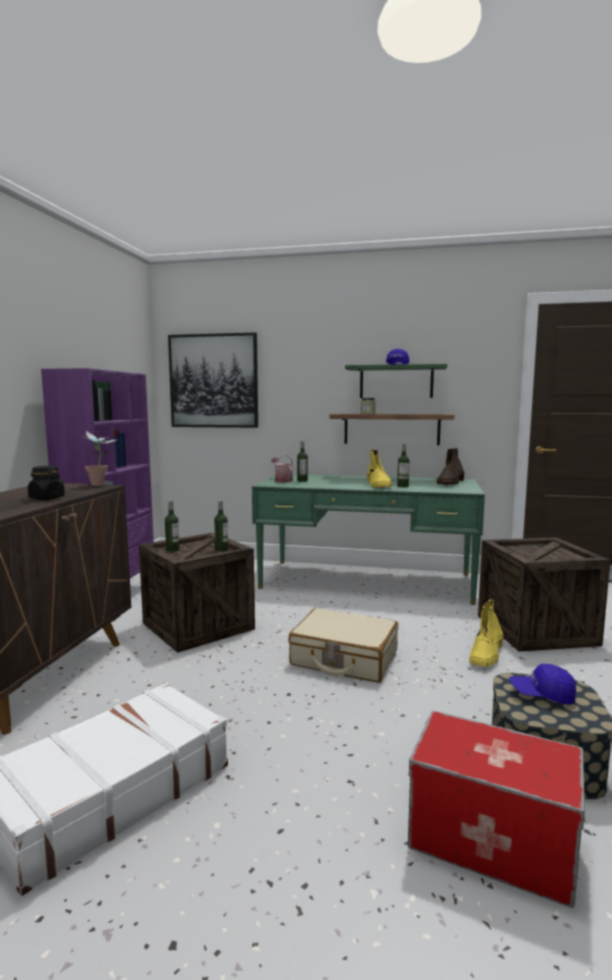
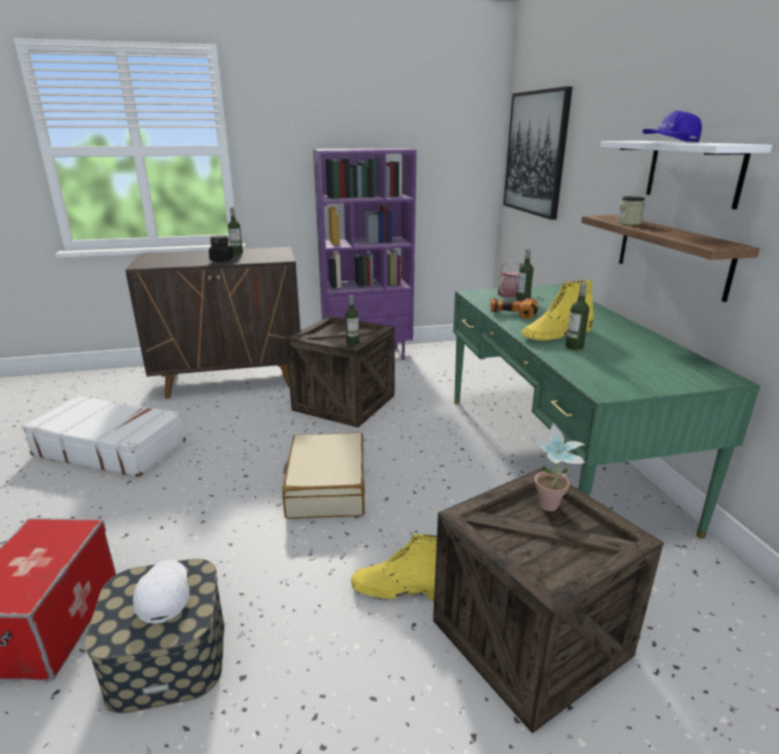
camera: 65 degrees right, 15 degrees up
potted plant [83,430,118,486] -> potted plant moved to [531,423,585,511]
bottle [165,500,179,552] -> bottle moved to [228,207,243,254]
green shelf [345,364,447,398] -> white shelf [600,141,772,209]
brown boot [437,448,465,485] -> none
blue cap [509,664,576,704] -> white cap [133,560,189,624]
none -> power drill [490,298,539,319]

